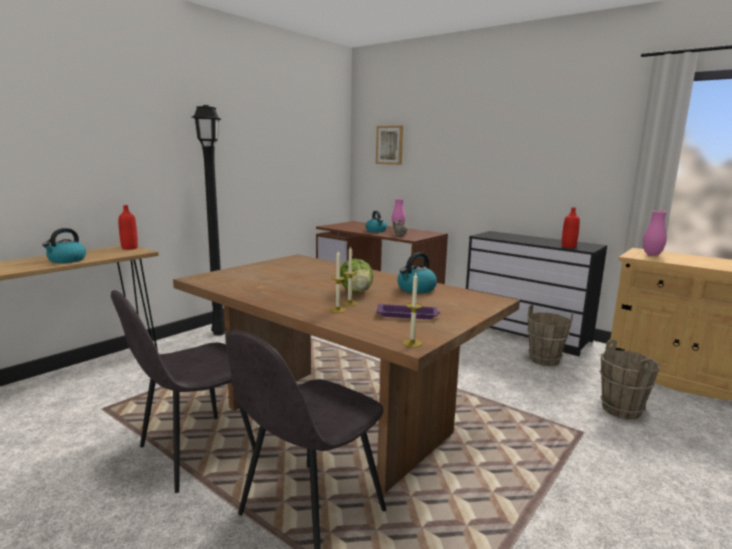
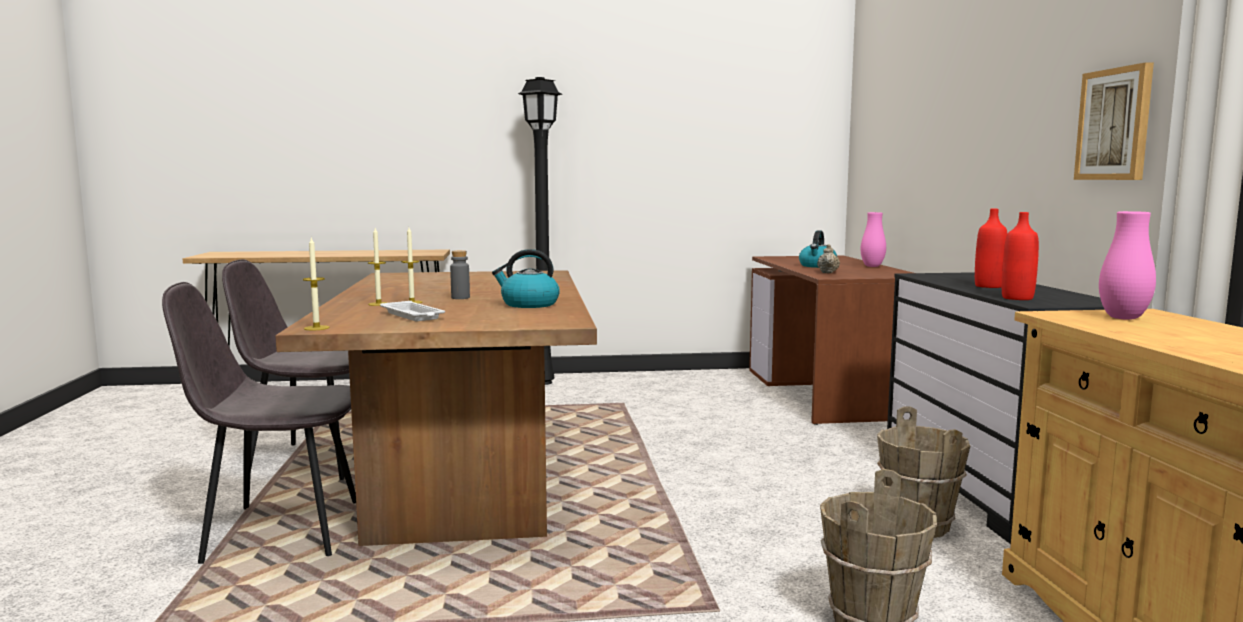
camera: 45 degrees right, 5 degrees down
kettle [42,228,86,263] -> none
red bottle [118,205,138,250] -> red bottle moved to [975,209,1007,288]
lettuce [340,259,373,293] -> grey bottle [450,250,470,299]
picture [376,126,403,165] -> picture moved to [1074,62,1154,180]
purple tray [376,303,440,319] -> white tray [380,301,445,321]

